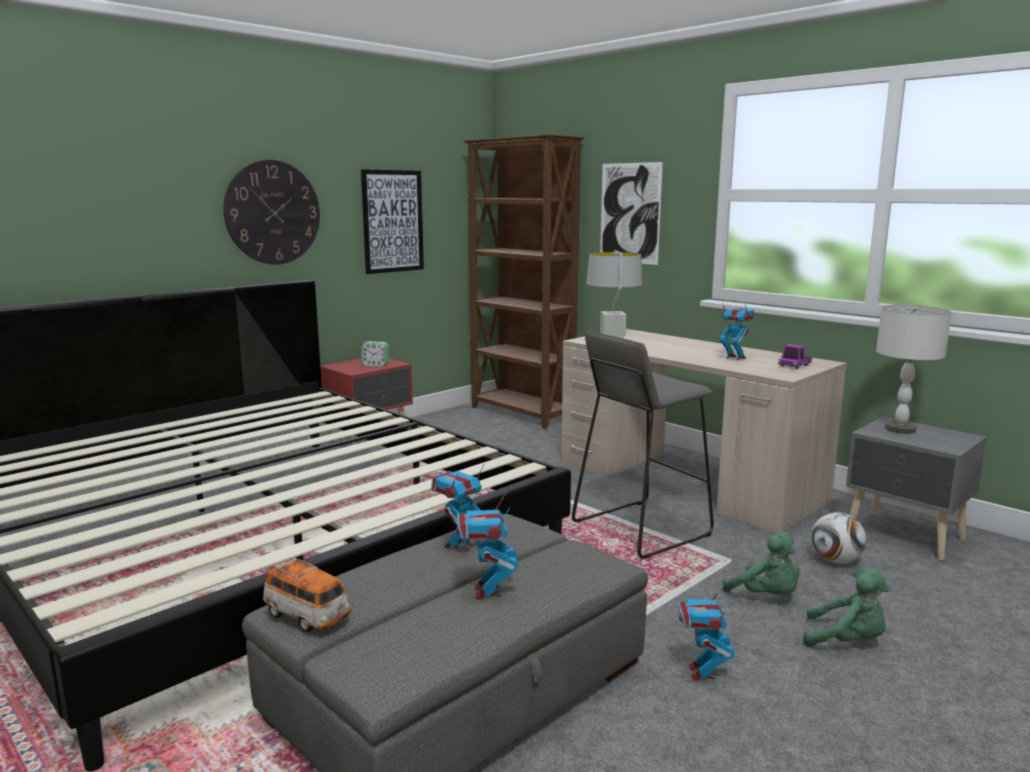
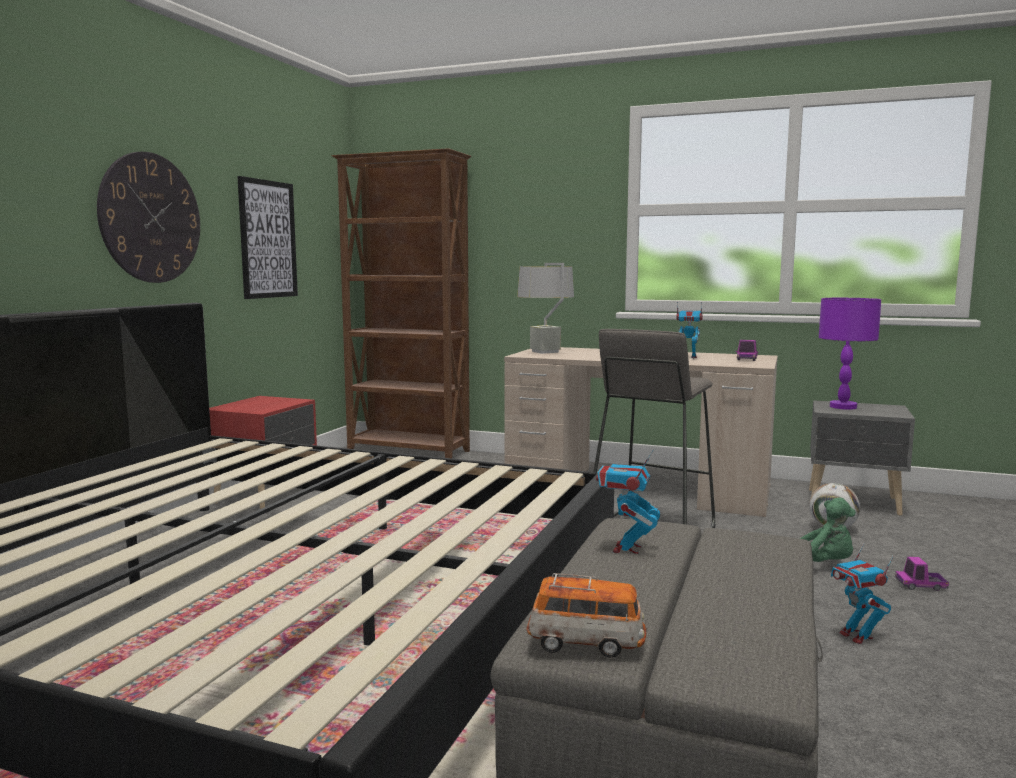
camera: 25 degrees left, 5 degrees down
alarm clock [361,341,389,367] -> none
toy robot [456,492,519,599] -> none
picture [600,162,663,265] -> none
green plush toy [803,568,891,647] -> toy truck [895,557,949,591]
grey table lamp [876,305,952,434] -> purple table lamp [819,298,881,409]

